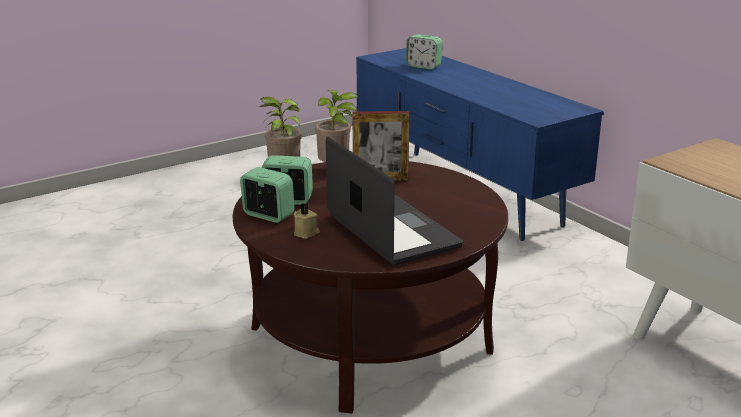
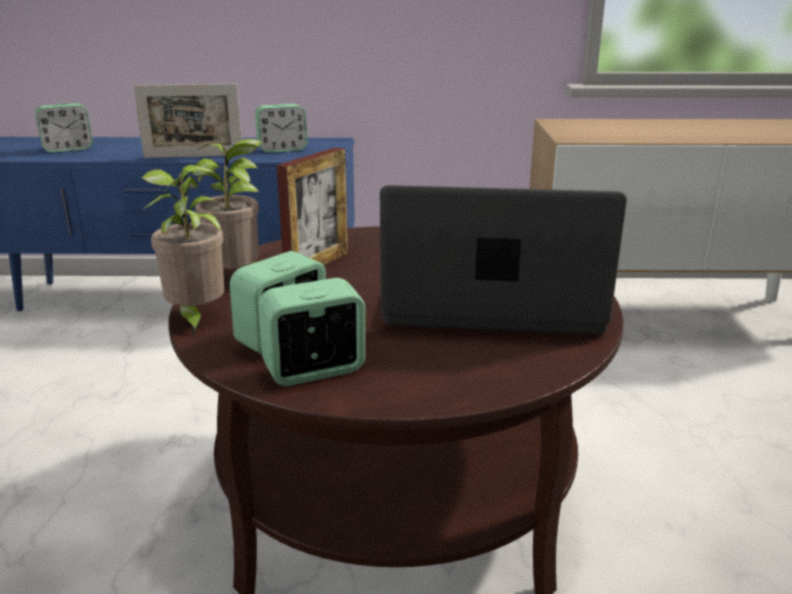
camera: 55 degrees left, 0 degrees up
beige candle [294,203,320,239] -> none
none -> picture frame [133,84,243,158]
none -> alarm clock [255,104,307,153]

